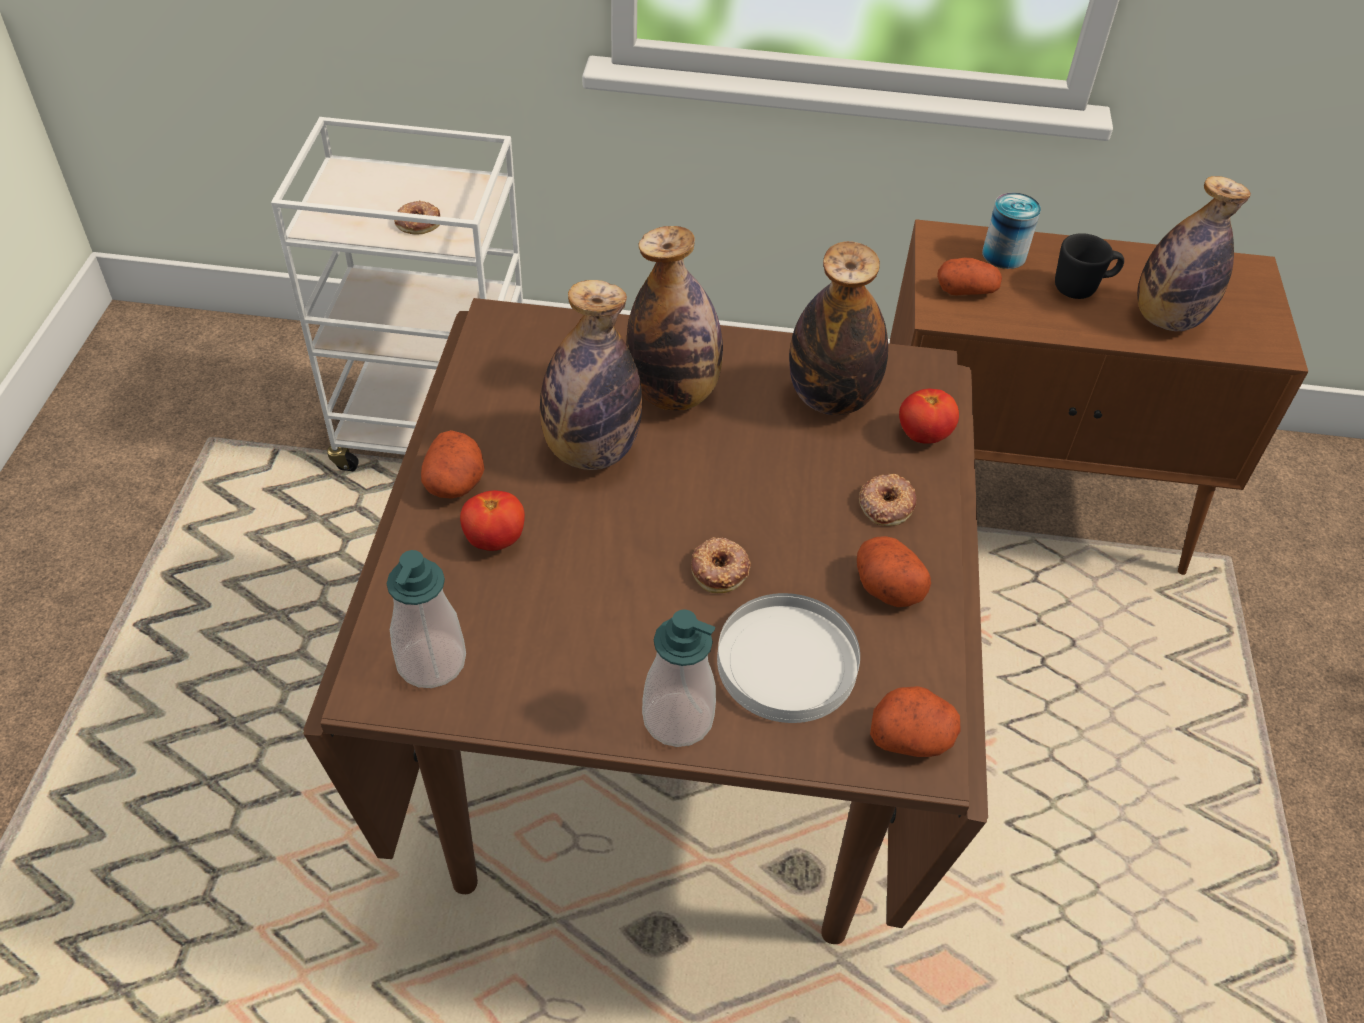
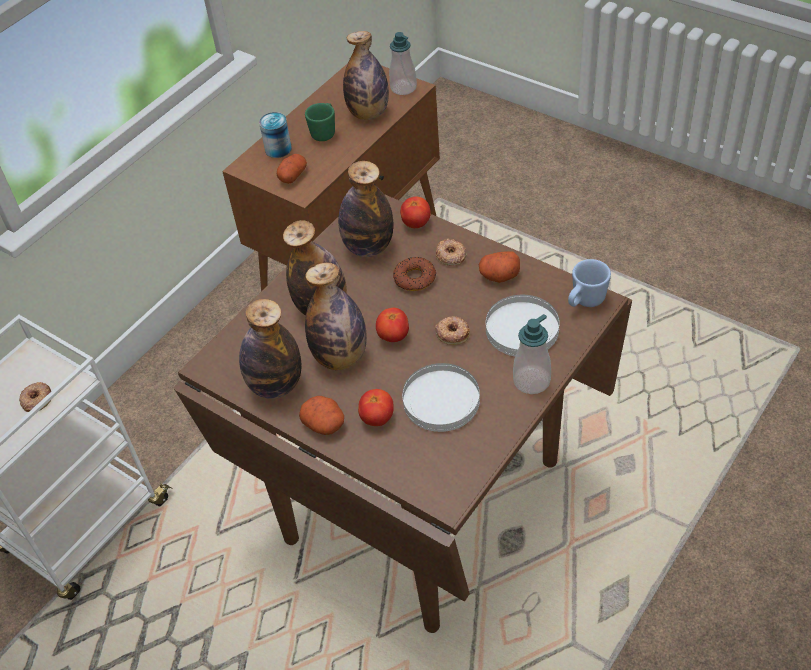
camera: 55 degrees left, 0 degrees up
soap dispenser [387,550,466,688] -> soap dispenser moved to [389,32,417,95]
potato [870,686,961,757] -> blue mug [568,259,611,307]
black mug [1055,233,1124,299] -> green mug [305,103,335,141]
none -> bottle [239,299,301,399]
none -> tomato [376,308,409,342]
none -> donut [393,257,436,291]
none -> white plate [402,363,480,432]

